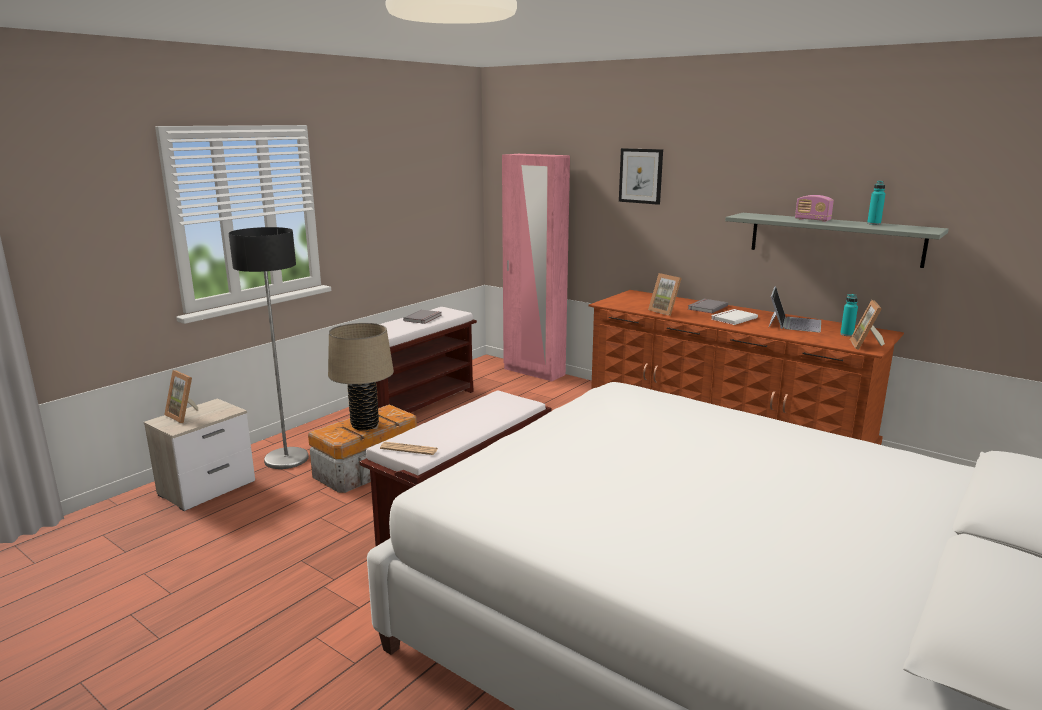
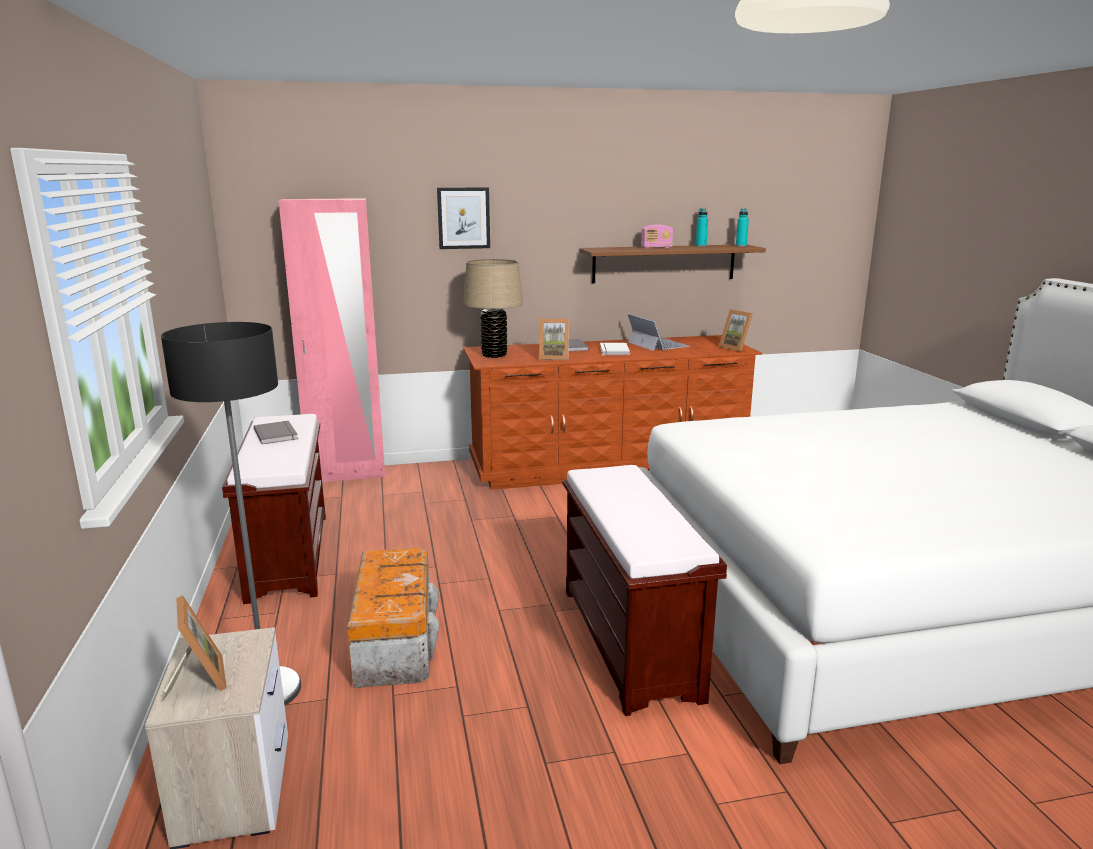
camera: 50 degrees left, 0 degrees up
picture frame [164,370,198,423] -> picture frame turned 105 degrees counterclockwise [160,595,227,702]
beige table lamp [328,323,394,430] -> beige table lamp moved to [463,259,523,358]
newspaper [380,442,438,455] -> none
grey shelf [725,213,949,268] -> brown shelf [580,245,766,283]
turquoise bottle [840,294,858,336] -> turquoise bottle moved to [736,208,749,247]

